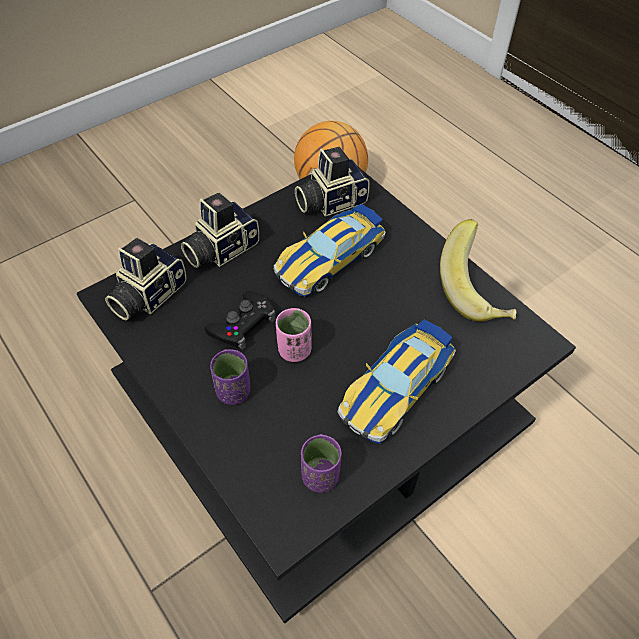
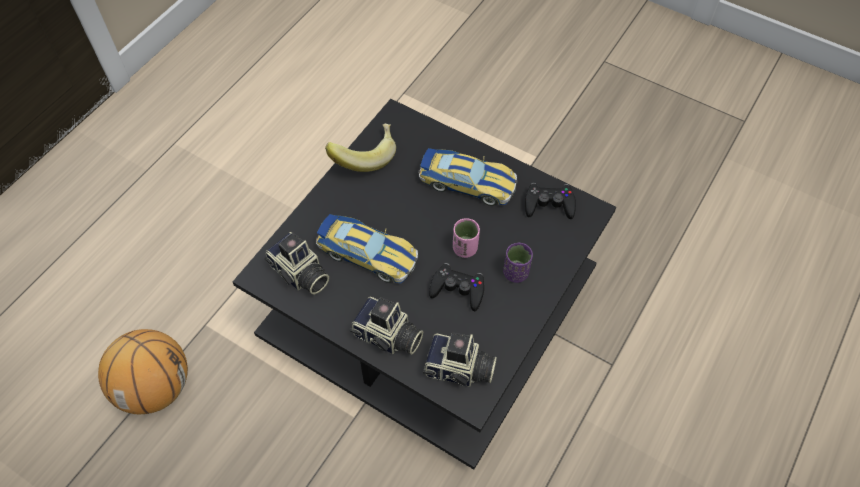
camera: 110 degrees left, 5 degrees up
purple cup [301,434,342,493] -> black game controller [525,183,576,219]

